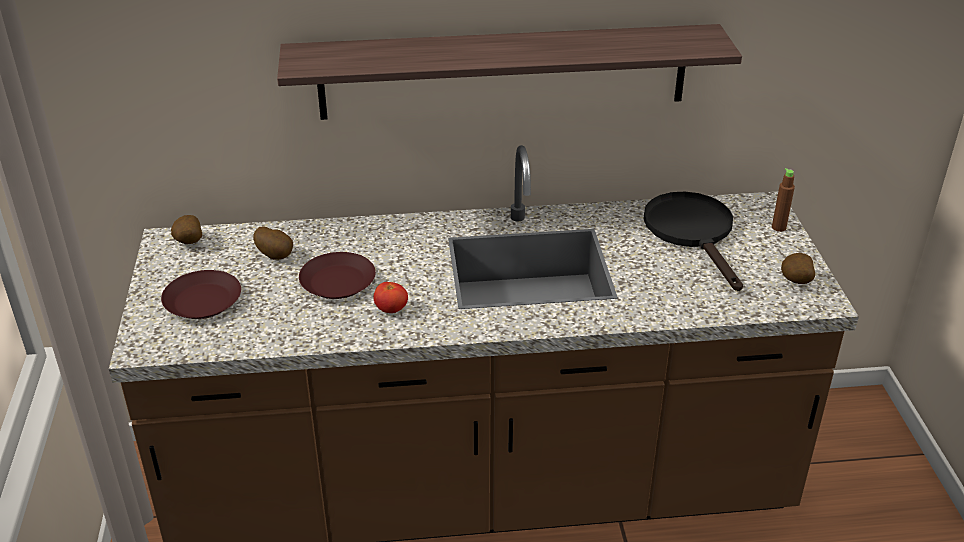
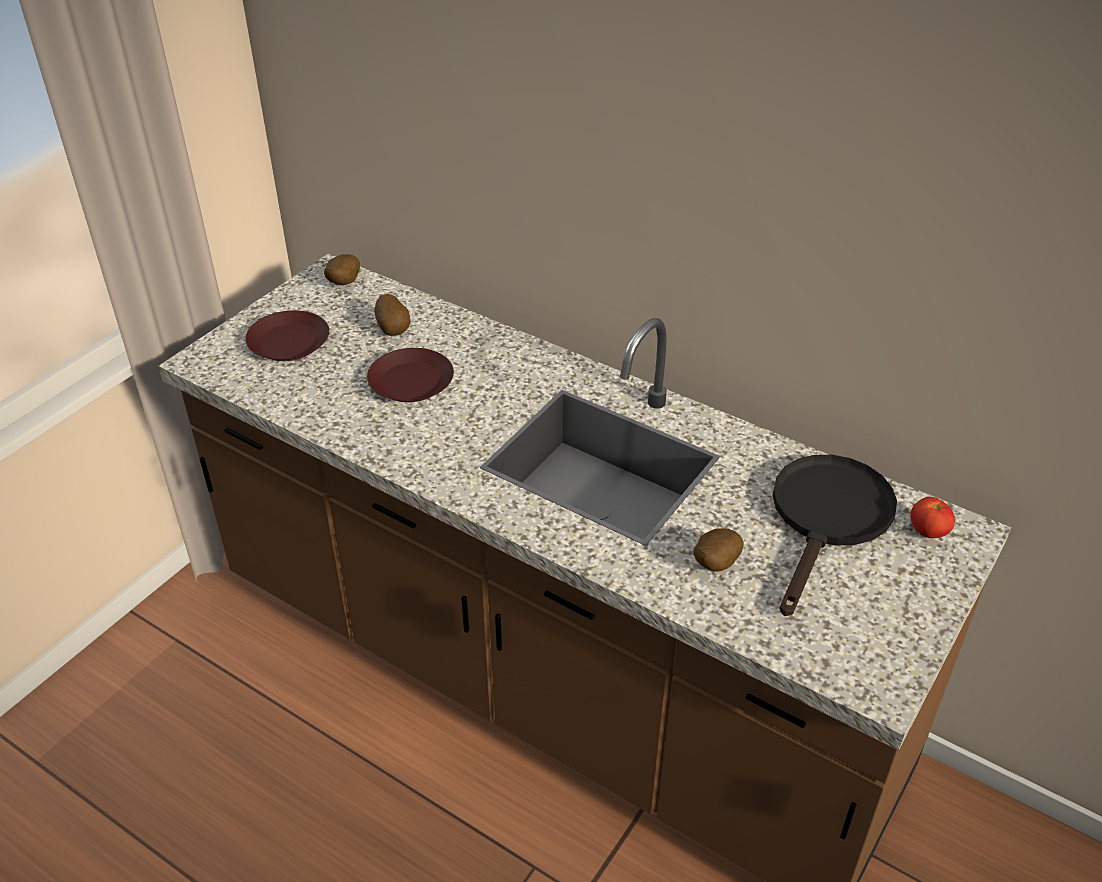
camera: 40 degrees right, 5 degrees up
shelf [277,24,742,120] -> none
tomato [373,282,408,313] -> tomato moved to [910,497,955,538]
brown bottle [772,168,795,232] -> none
potato [781,253,815,284] -> potato moved to [693,528,744,572]

